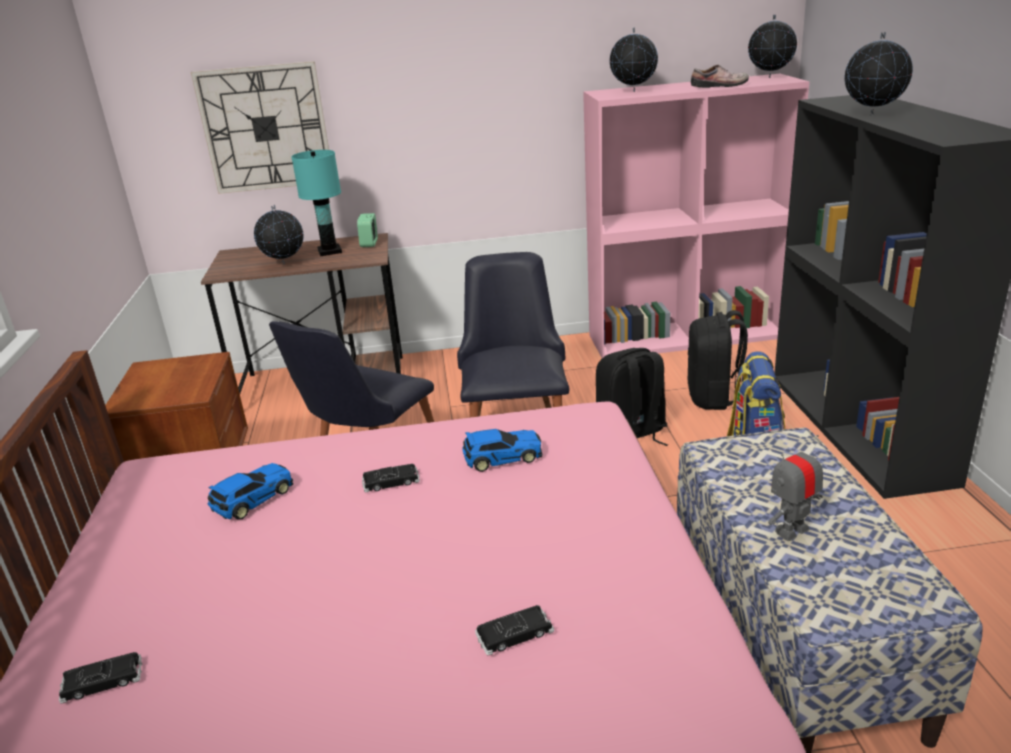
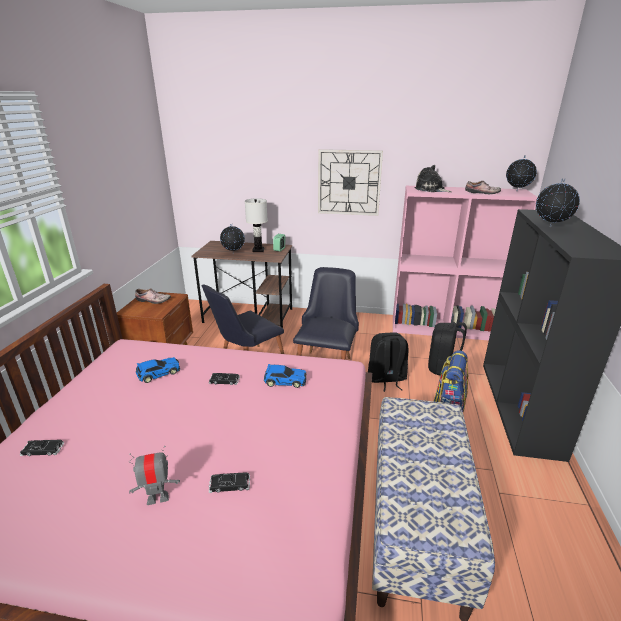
camera: 15 degrees right, 0 degrees up
wall clock [191,61,329,194] -> wall clock moved to [318,149,383,216]
turquoise table lamp [291,150,342,256] -> white table lamp [245,198,268,252]
globe [610,27,658,92] -> plush toy [415,165,452,192]
toy robot [768,435,823,541] -> toy robot moved to [129,446,180,505]
none -> shoe [135,288,171,304]

